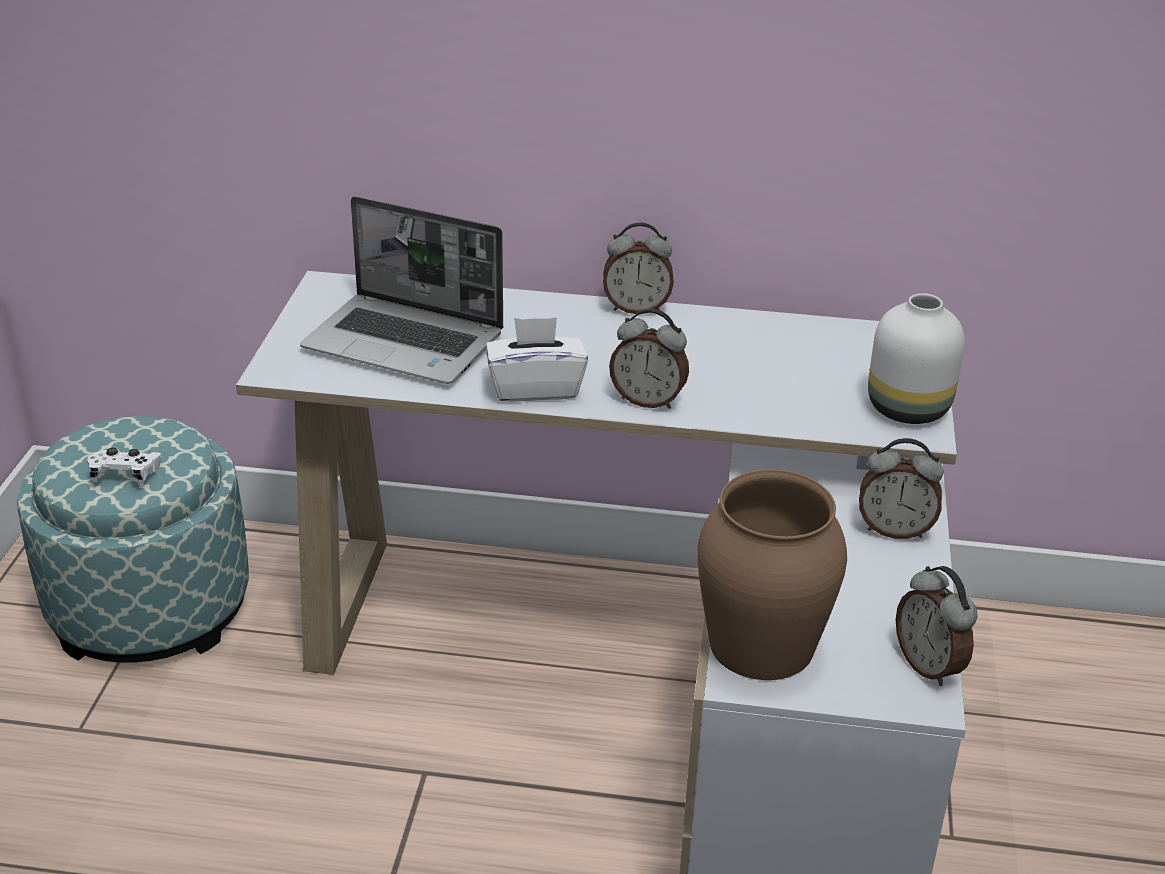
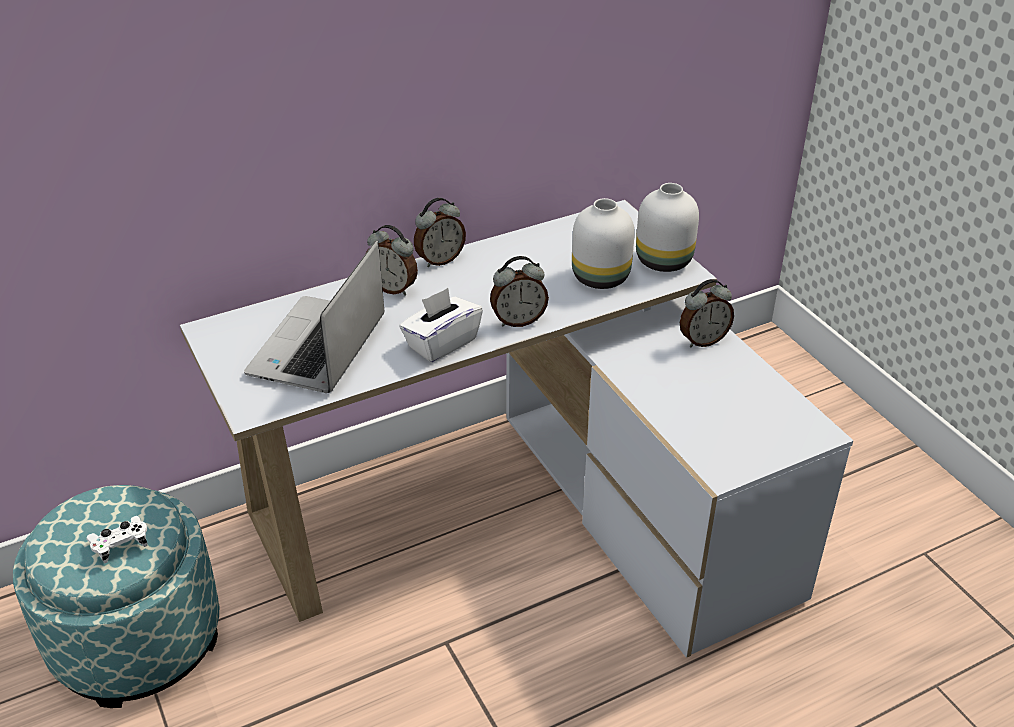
camera: 35 degrees left, 5 degrees up
laptop [300,196,503,384] -> laptop turned 120 degrees clockwise [244,240,384,393]
brown vase [697,469,847,680] -> none
alarm clock [896,566,977,686] -> alarm clock moved to [366,225,418,296]
none -> white vase [572,198,635,289]

